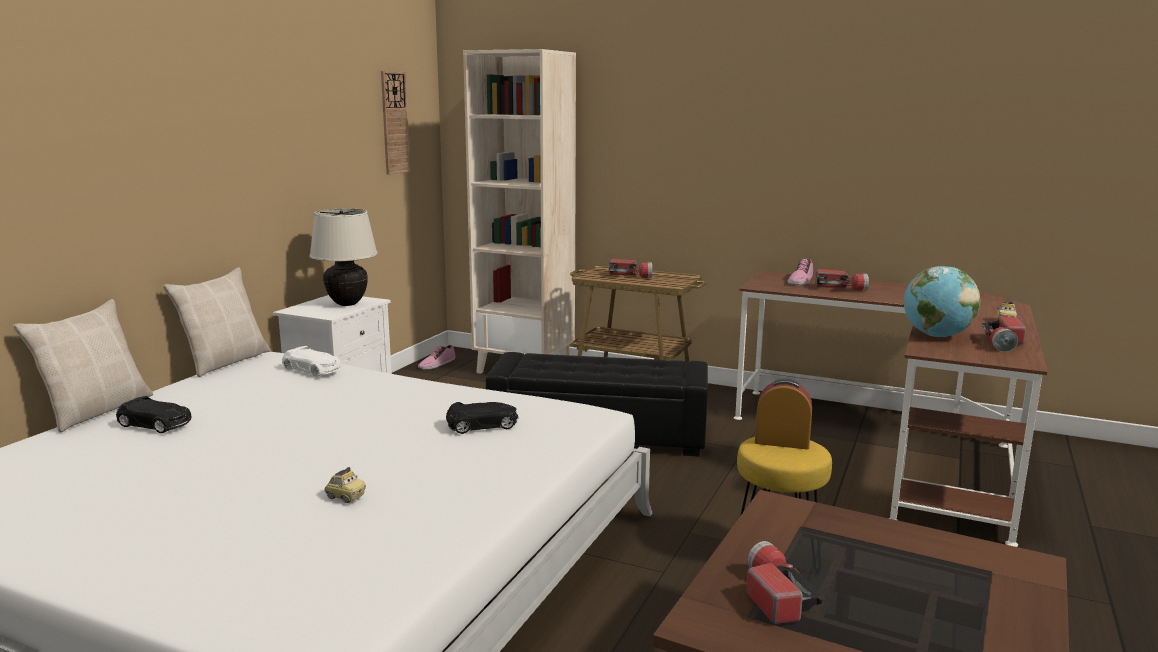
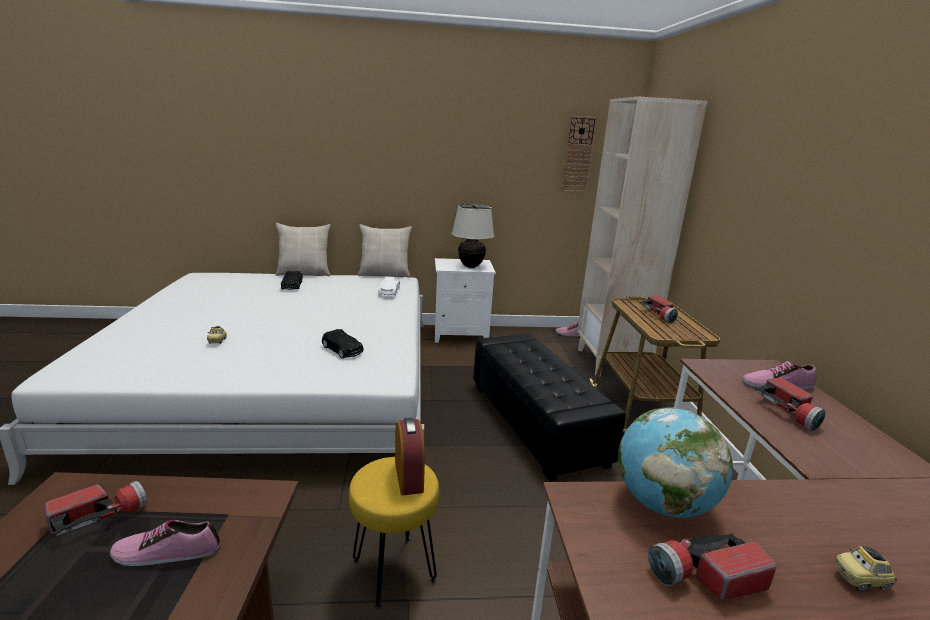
camera: 60 degrees right, 5 degrees up
none -> shoe [110,520,220,566]

